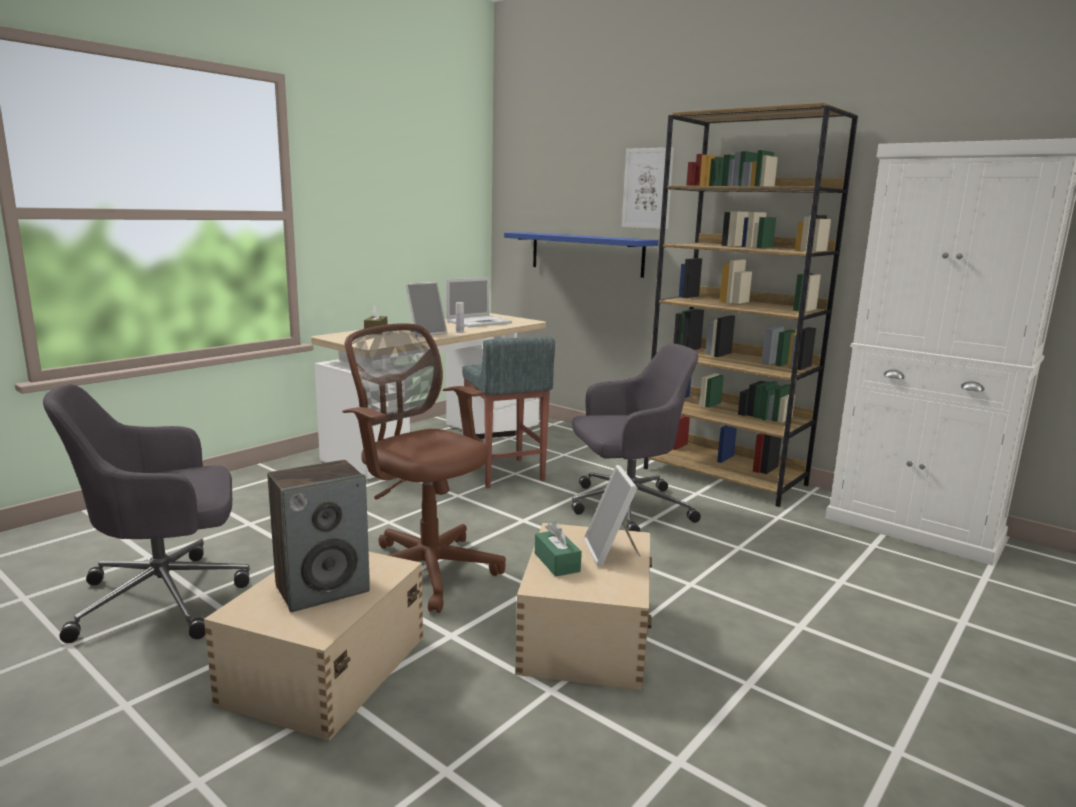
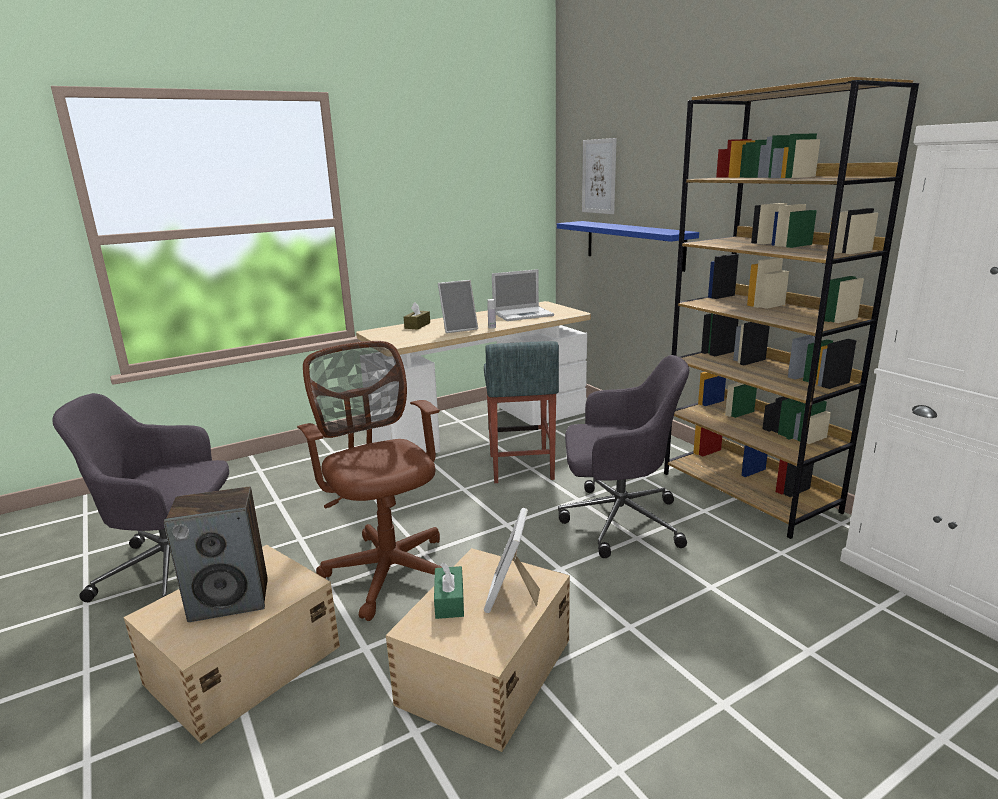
camera: 20 degrees right, 5 degrees up
picture [622,147,674,229] -> picture moved to [582,138,617,214]

